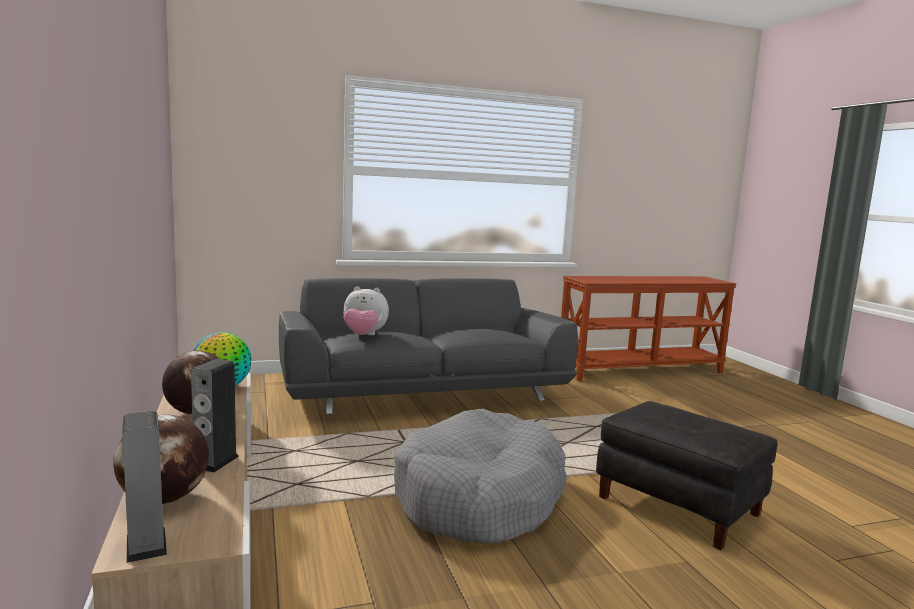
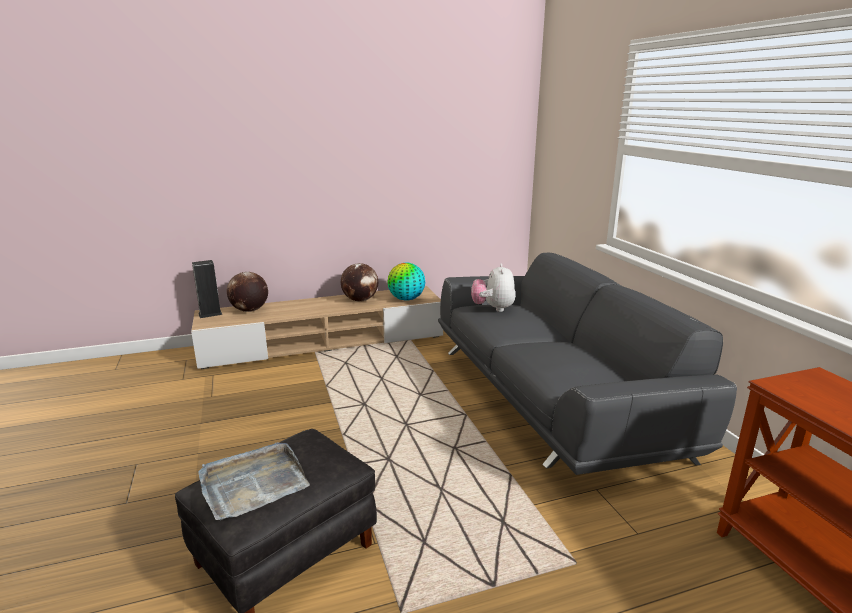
camera: 90 degrees right, 10 degrees up
speaker [191,359,239,473] -> none
grey dog bed [394,409,567,544] -> none
none -> grey tray [198,442,310,520]

